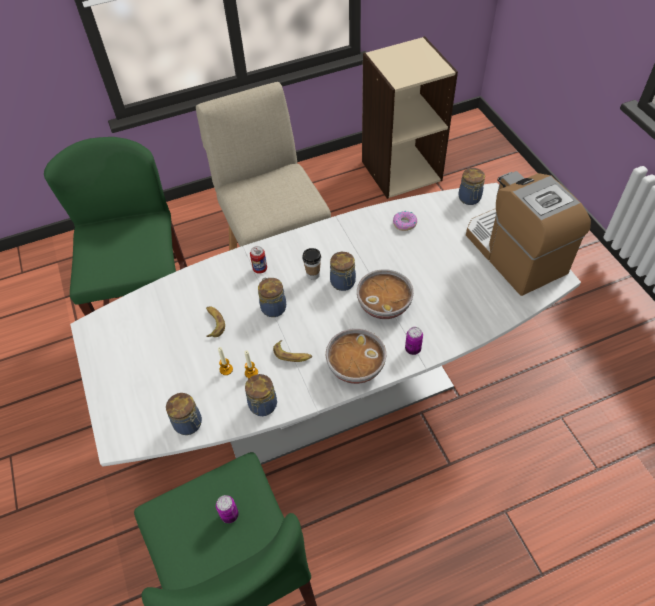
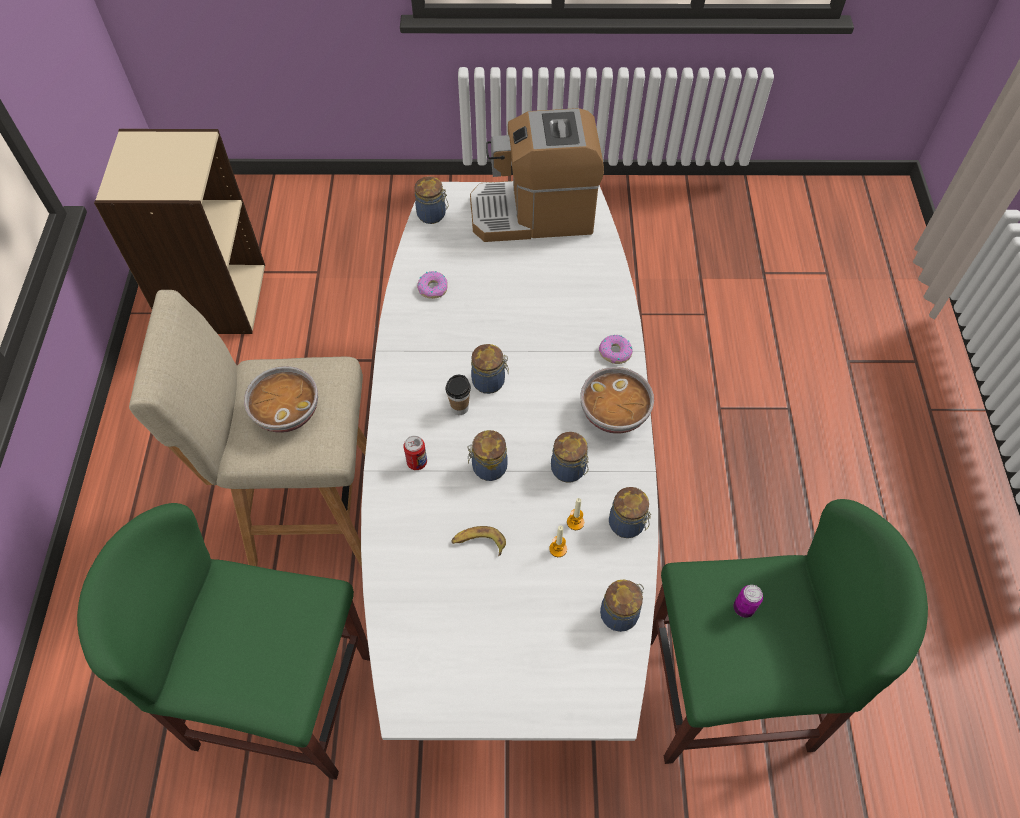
camera: 70 degrees left, 5 degrees up
banana [273,340,312,362] -> jar [551,432,589,483]
bowl [357,269,414,319] -> bowl moved to [244,366,318,433]
can [405,327,423,355] -> donut [599,335,633,364]

